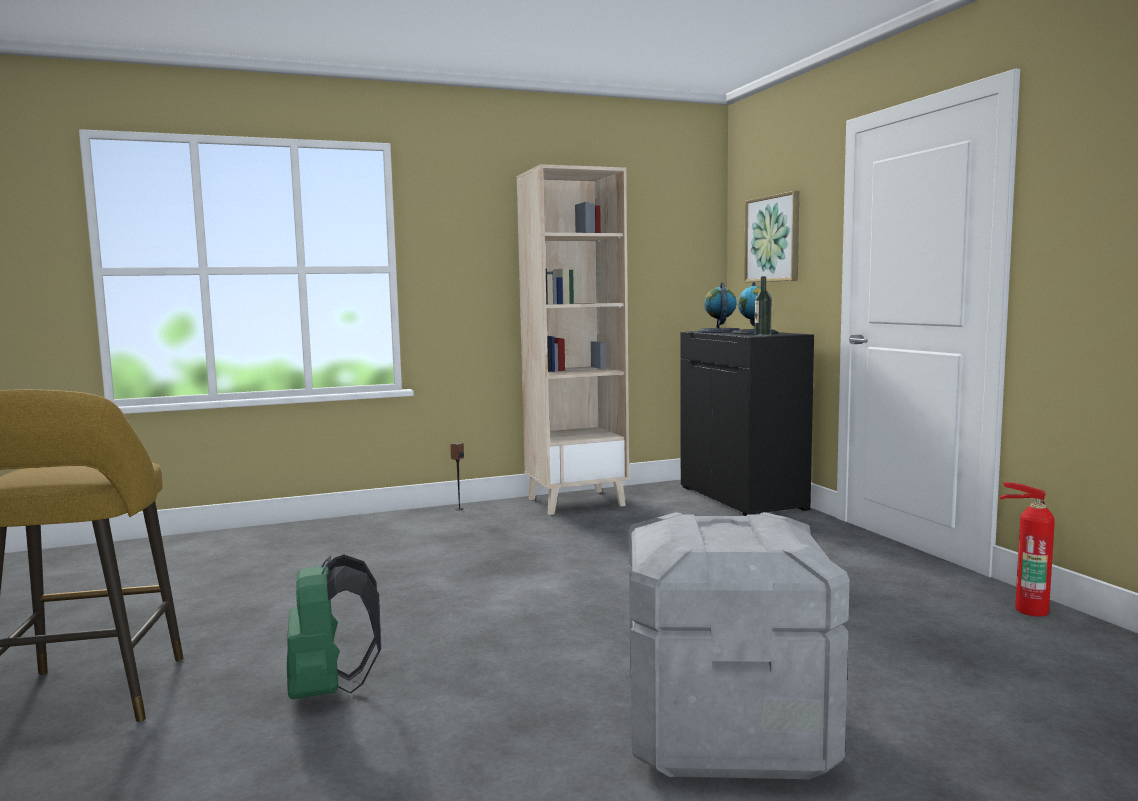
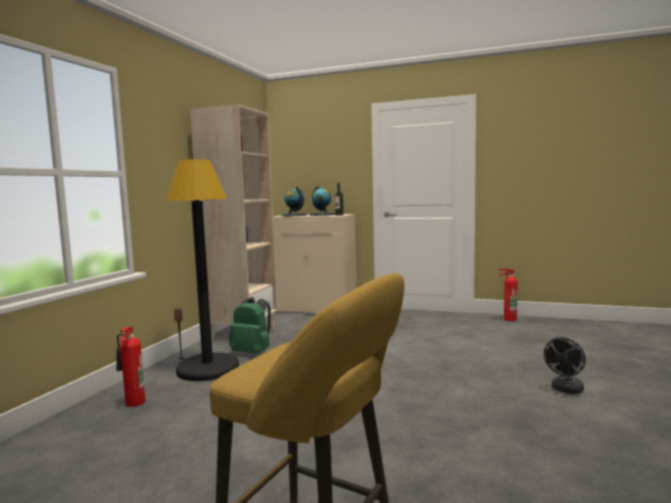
camera: 50 degrees left, 0 degrees up
green backpack [287,554,381,699] -> green backpack moved to [229,297,270,354]
grey storage box [629,512,850,780] -> black fan [544,337,586,394]
black cabinet [680,331,814,516] -> beige cabinet [273,214,357,313]
picture [744,191,799,282] -> none
none -> fire extinguisher [116,327,146,407]
none -> black floor lamp [166,159,239,381]

